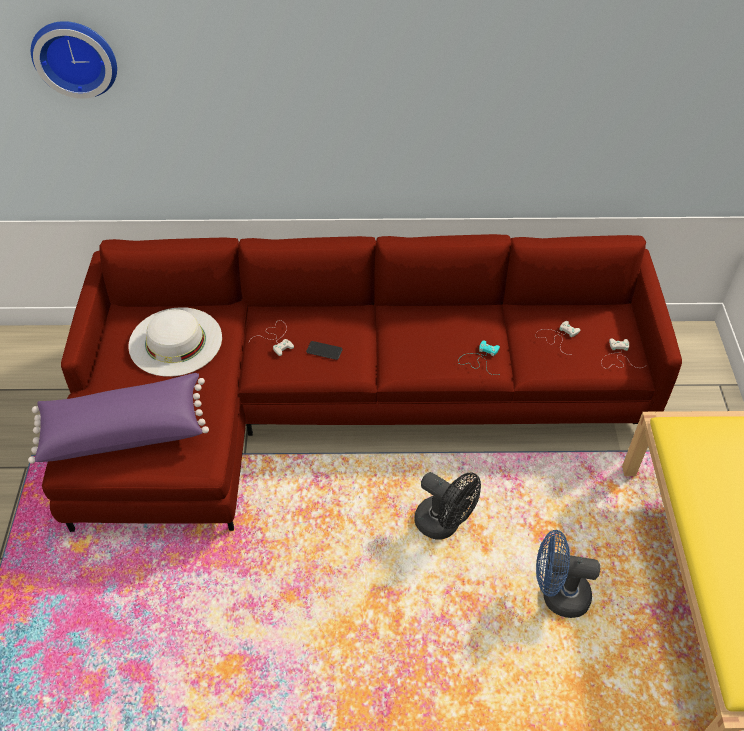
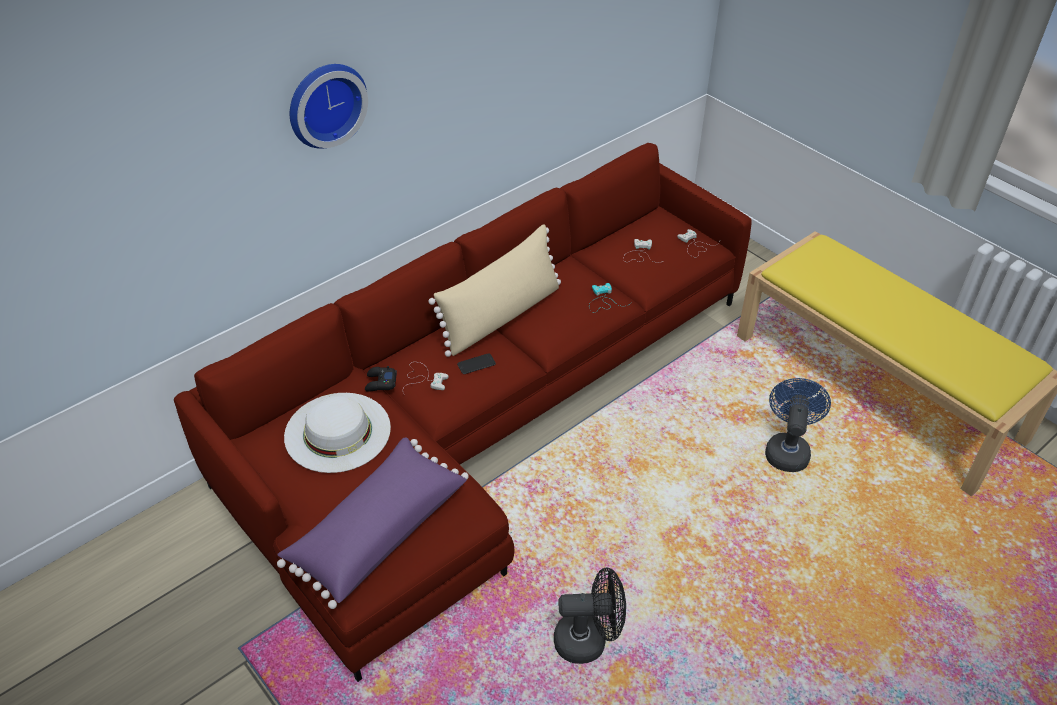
camera: 40 degrees left, 5 degrees down
wall clock [31,21,117,99] -> wall clock moved to [290,64,368,149]
black fan [414,472,481,540] -> black fan moved to [554,568,626,664]
blue fan [536,530,600,618] -> blue fan turned 135 degrees clockwise [765,378,831,472]
none -> black game controller [365,366,397,392]
none -> beige pillow [428,224,561,357]

